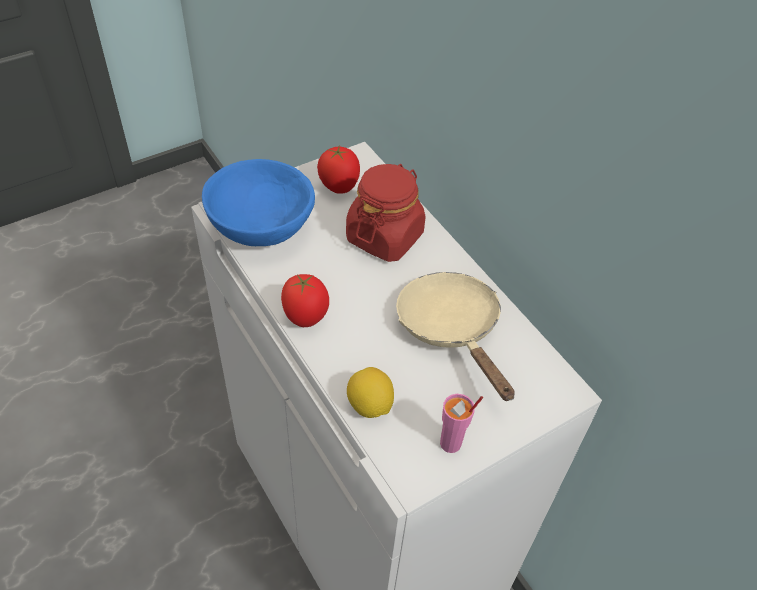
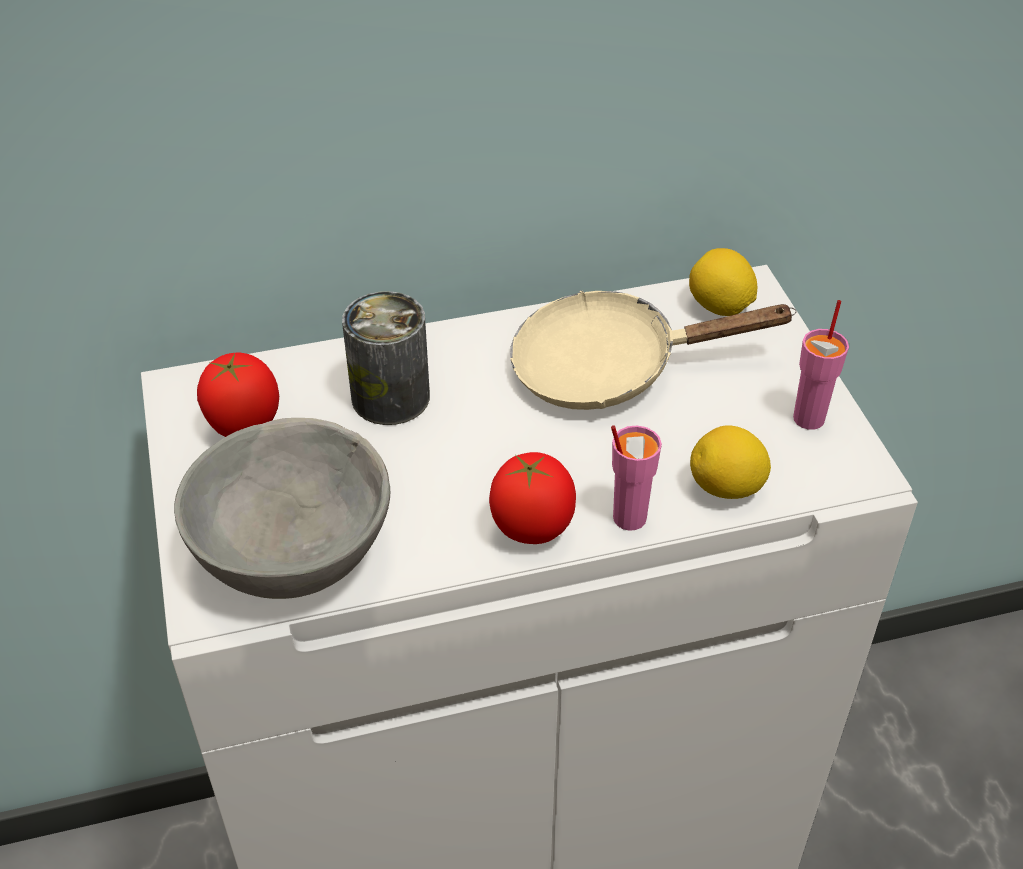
camera: 70 degrees left, 5 degrees down
blue bowl [202,159,315,246] -> grey bowl [174,418,390,599]
red jar [346,164,426,262] -> can [342,291,430,425]
none -> pink cup [611,425,662,531]
none -> lemon [689,248,757,316]

